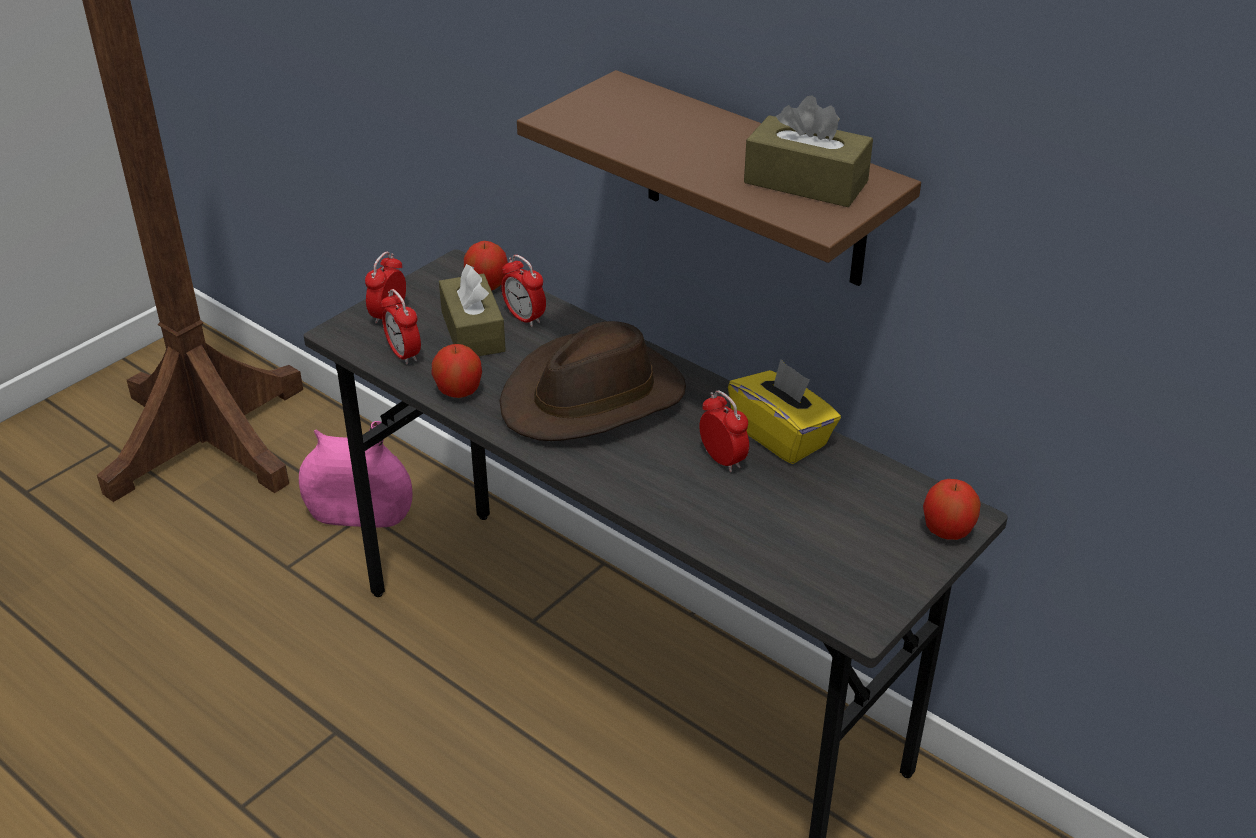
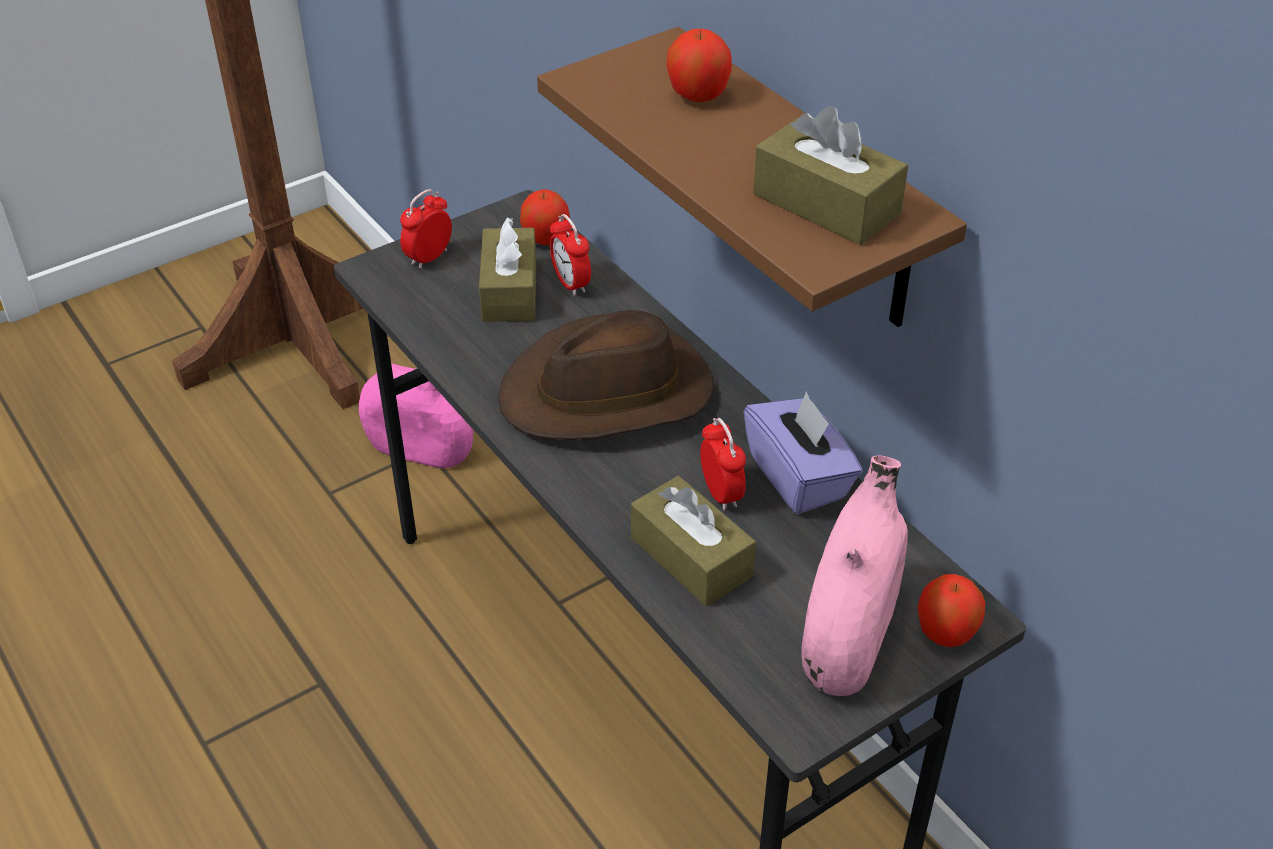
camera: 15 degrees right, 5 degrees up
alarm clock [381,289,421,365] -> none
apple [432,344,482,398] -> apple moved to [666,29,731,102]
yellow tissue box [728,359,841,464] -> purple tissue box [744,391,862,514]
none -> brown tissue box [631,476,756,606]
none -> pink vase [801,455,908,696]

